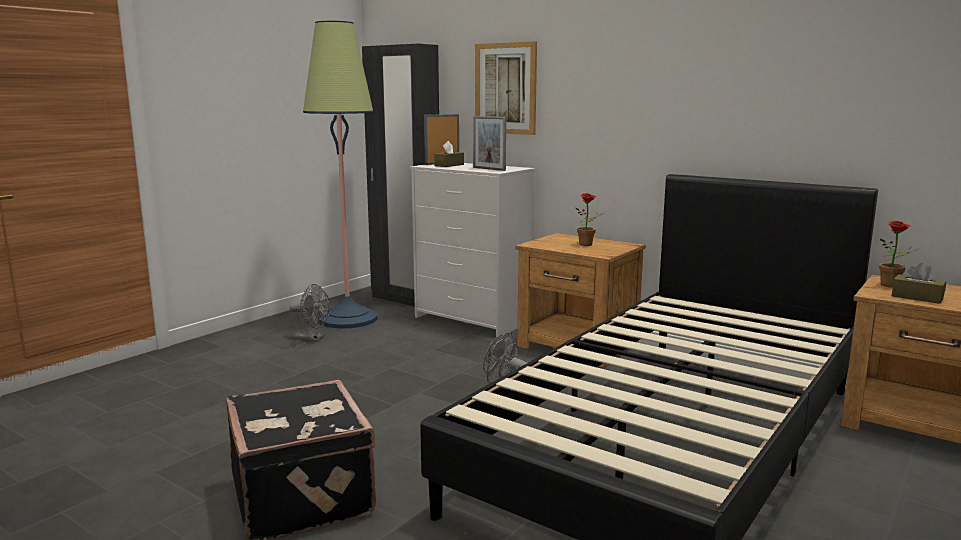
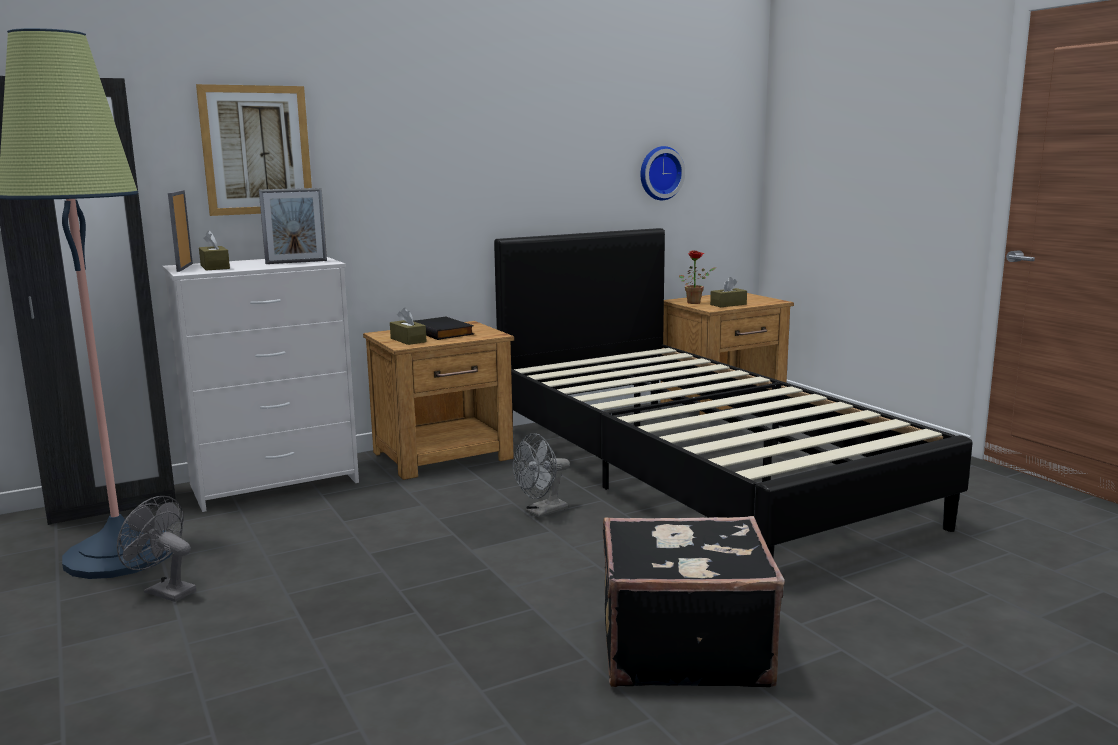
camera: 65 degrees left, 0 degrees up
grey fan [290,284,330,342] -> grey fan turned 105 degrees counterclockwise [117,496,196,602]
potted plant [576,193,604,246] -> black book [413,317,474,340]
none -> brown tissue box [390,308,427,345]
none -> wall clock [641,146,685,200]

